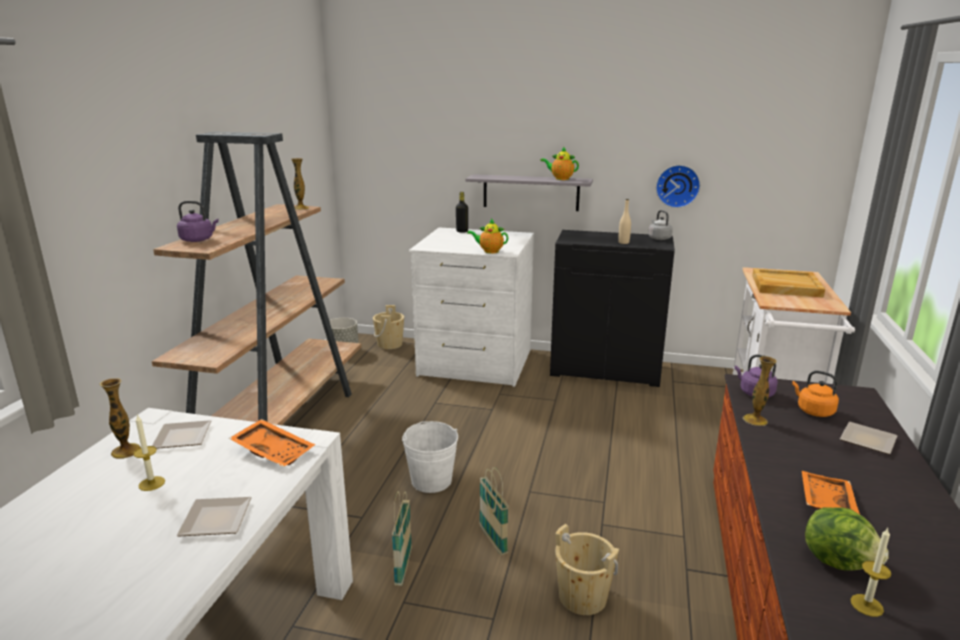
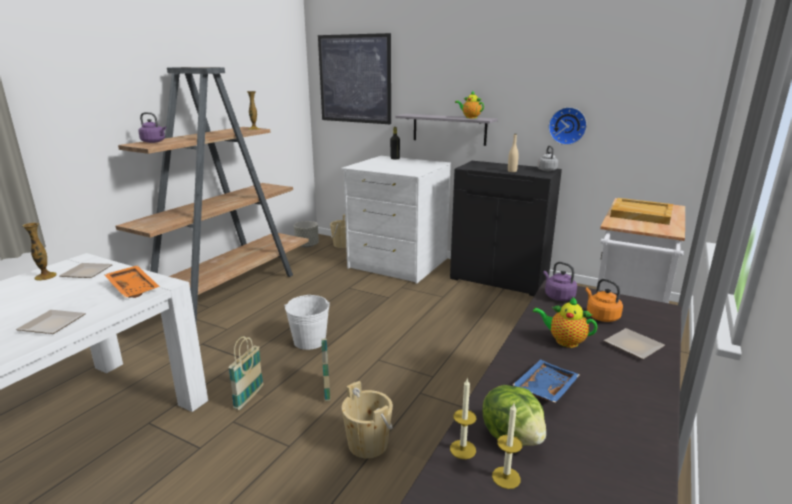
camera: 15 degrees right, 0 degrees up
candle [134,414,165,491] -> candle moved to [450,379,476,459]
teapot [467,219,508,254] -> teapot moved to [533,296,597,348]
vase [743,356,777,426] -> none
orange tray [802,471,860,514] -> blue tray [512,359,580,403]
none -> picture [318,33,391,124]

